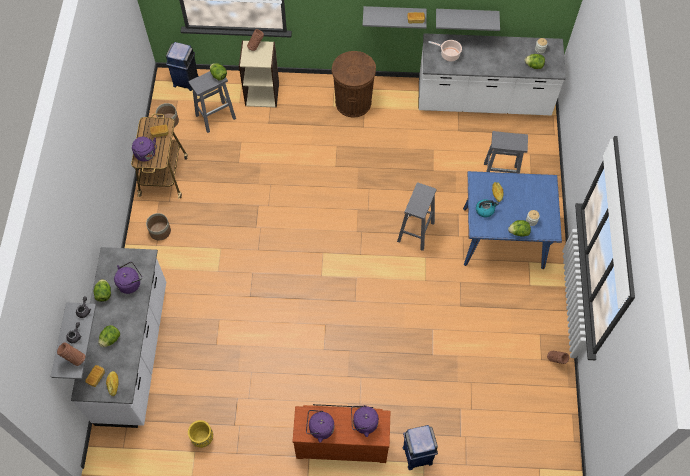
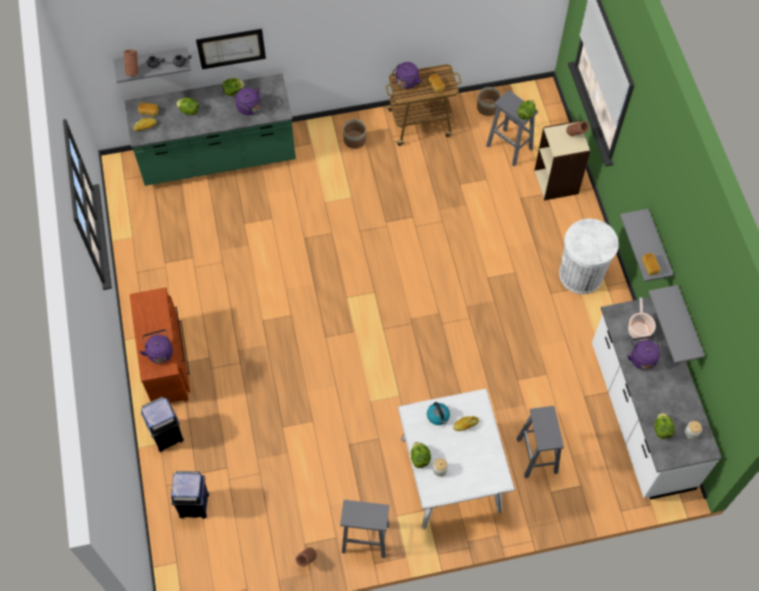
camera: 75 degrees right, 0 degrees up
white counter [71,247,166,428] -> green counter [125,74,296,186]
blue trash can [166,42,198,91] -> blue trash can moved to [171,471,209,519]
yellow planter [188,420,213,448] -> none
purple kettle [306,410,334,443] -> purple kettle moved to [628,336,660,370]
brown trash can [332,51,376,117] -> white trash can [559,219,619,294]
grey stool [397,182,436,251] -> grey stool moved to [340,500,389,558]
blue dining table [463,171,562,269] -> white dining table [398,388,515,529]
none -> picture [196,29,266,69]

